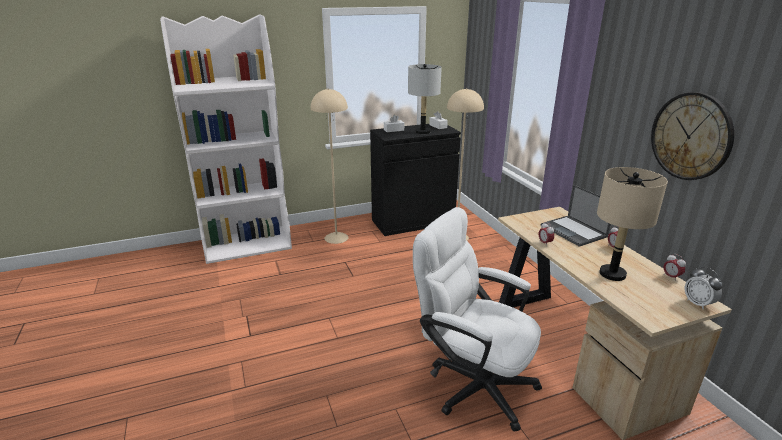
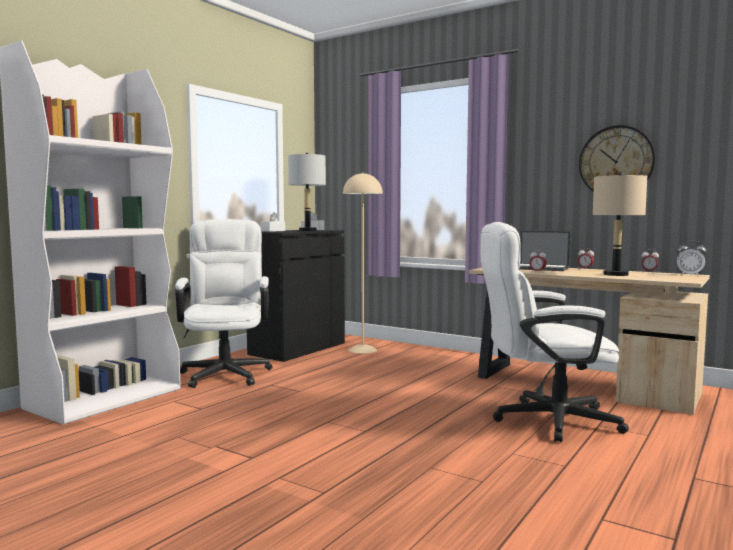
camera: 35 degrees left, 20 degrees down
beige floor lamp [311,88,349,244] -> white office chair [175,219,273,388]

